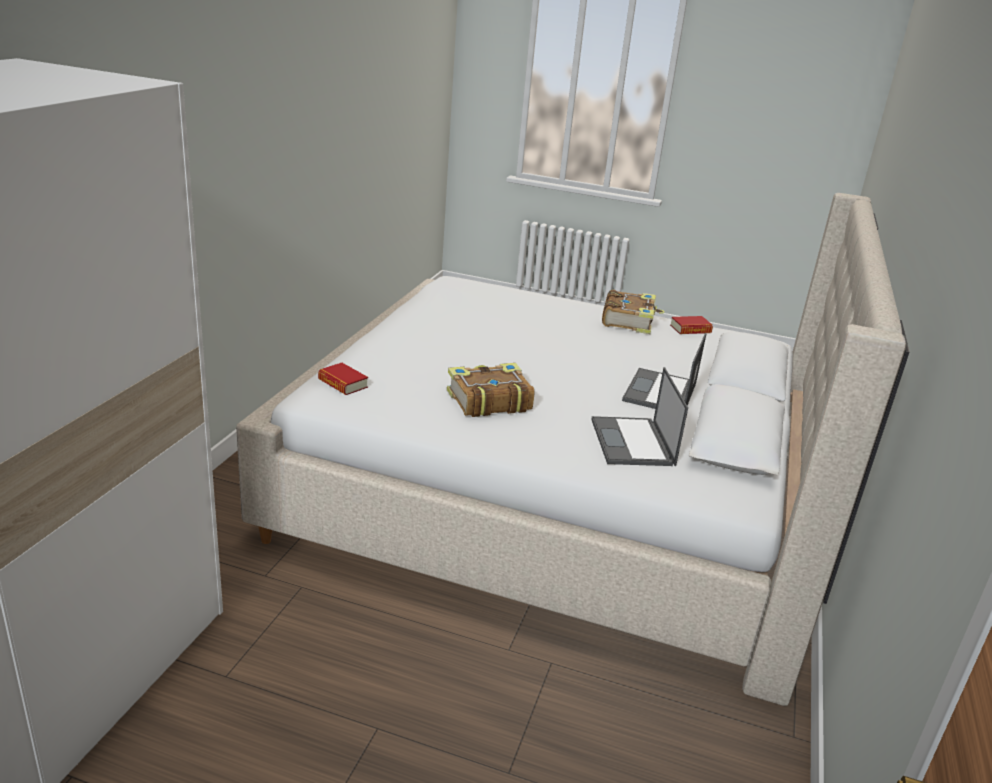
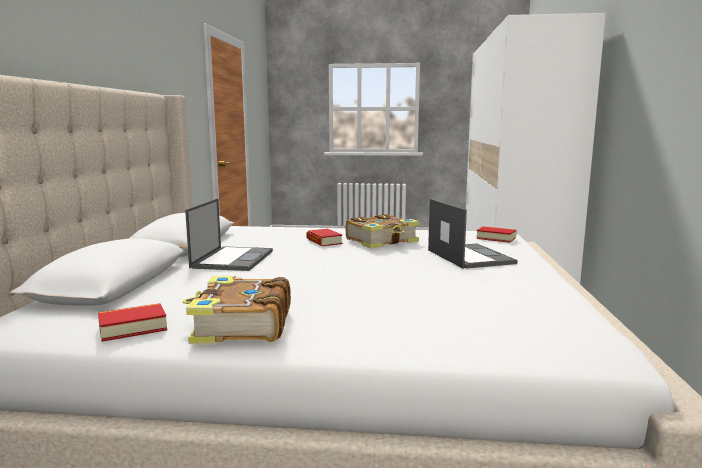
camera: 170 degrees right, 15 degrees down
laptop [591,367,688,466] -> laptop moved to [428,199,518,269]
none -> book [306,229,343,246]

